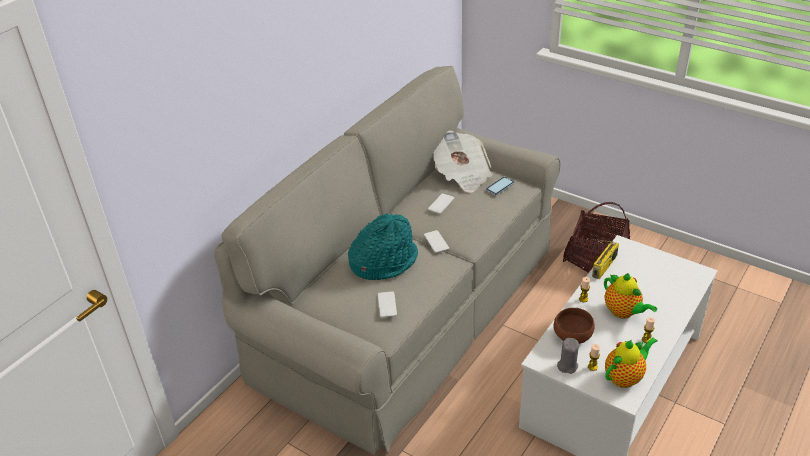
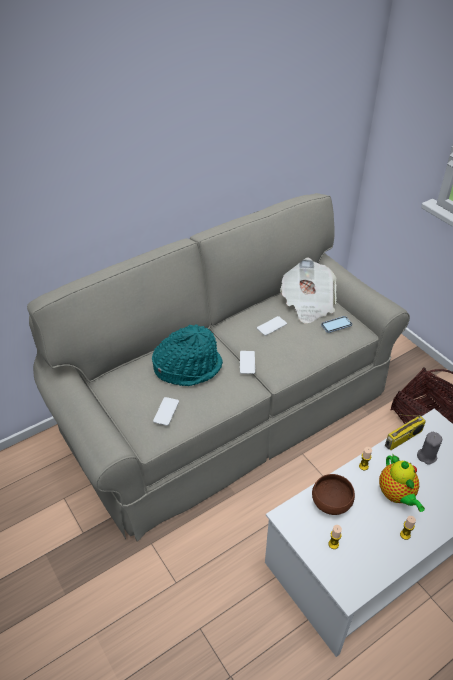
camera: 20 degrees right, 5 degrees up
grey candle [557,338,579,374] -> grey candle moved to [417,432,442,465]
teapot [605,337,657,388] -> none

